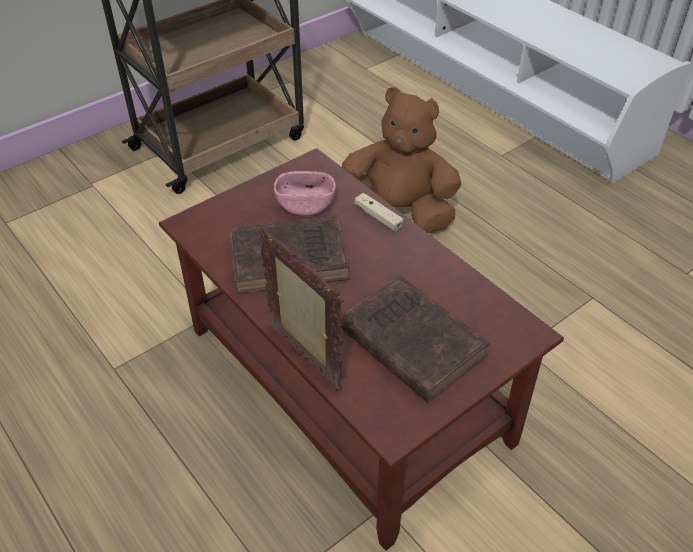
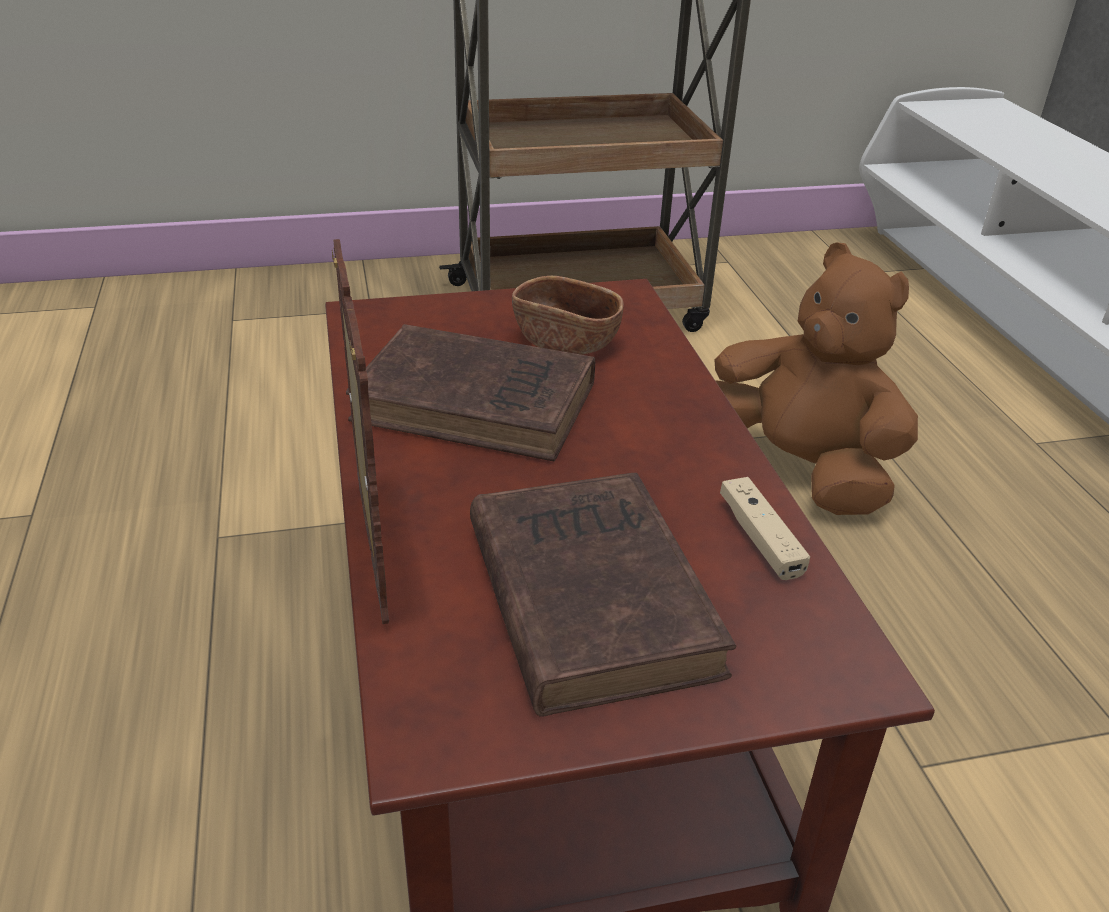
camera: 25 degrees right, 10 degrees down
pink bowl [274,171,336,215] -> brown bowl [512,276,624,355]
beige game controller [355,193,403,231] -> beige game controller moved to [720,477,810,580]

